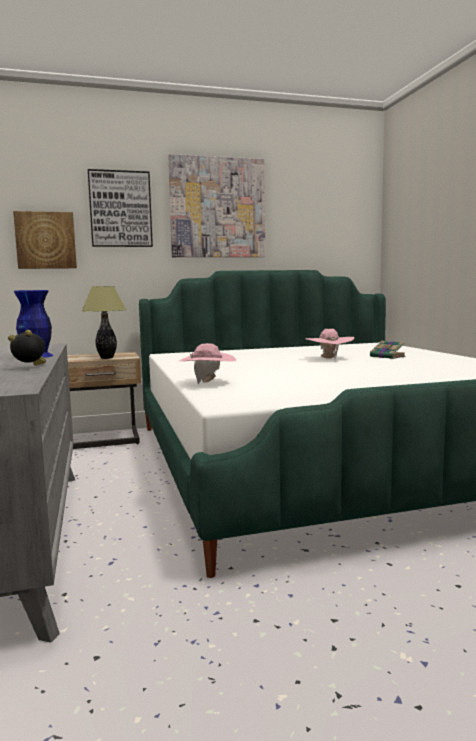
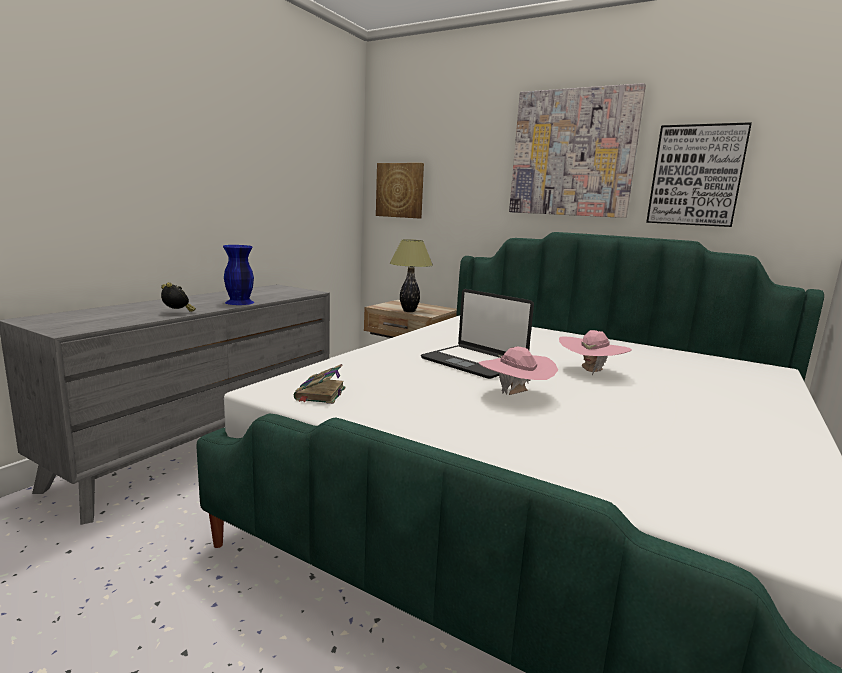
camera: 45 degrees right, 5 degrees up
picture [88,169,153,247] -> picture moved to [646,122,752,227]
pink hat [180,343,236,384] -> pink hat moved to [478,347,558,395]
book [370,341,406,359] -> book moved to [294,364,346,404]
none -> laptop [421,289,534,379]

